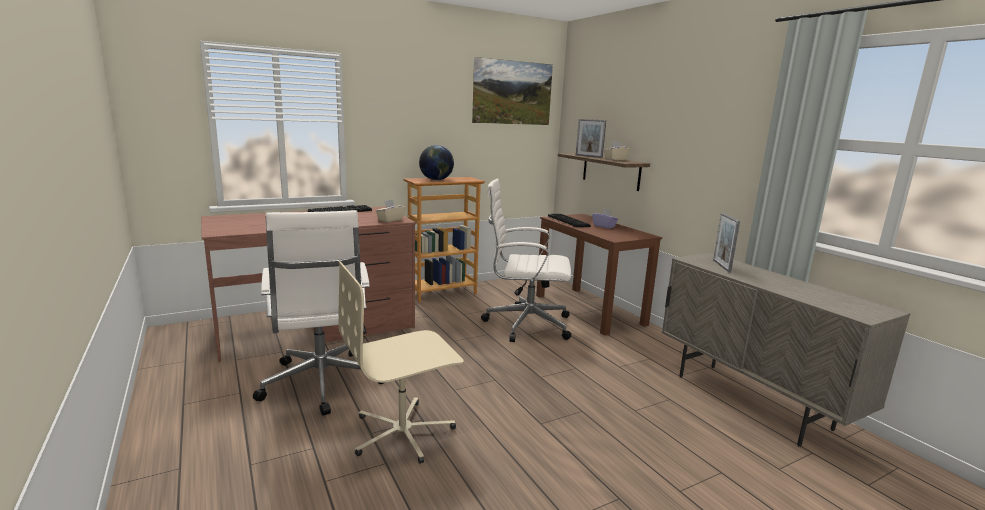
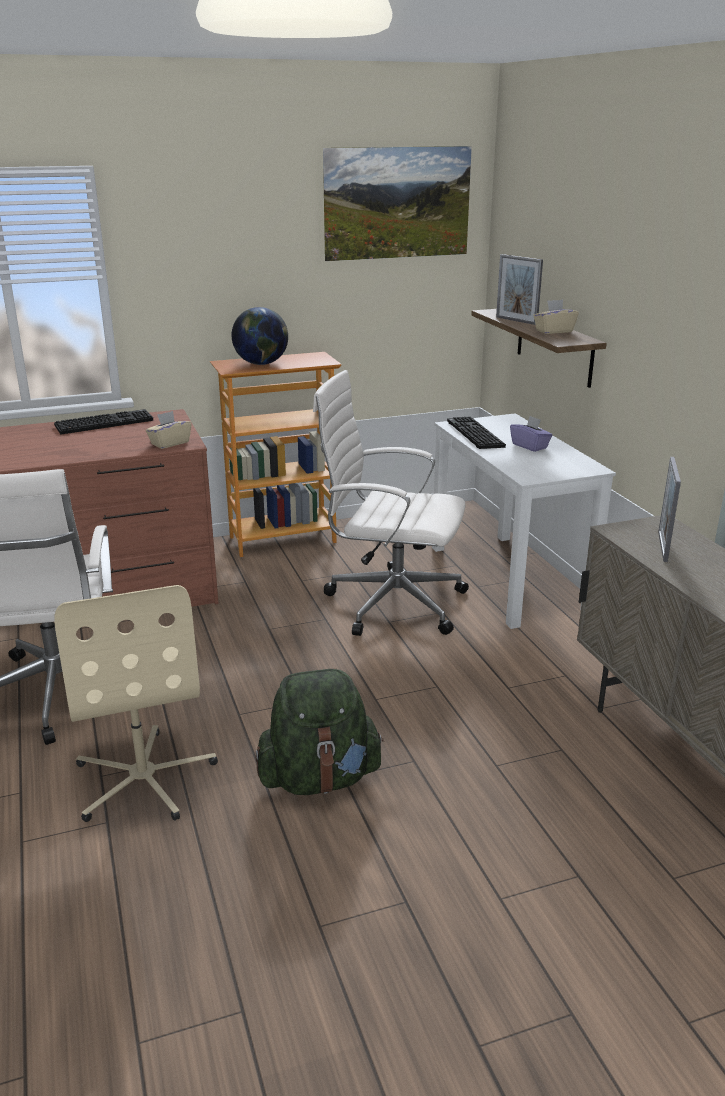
camera: 10 degrees right, 10 degrees up
beige office chair [339,261,464,464] -> beige office chair turned 90 degrees counterclockwise [54,585,218,822]
brown desk [536,214,662,336] -> white desk [432,413,616,629]
none -> green backpack [255,668,384,795]

